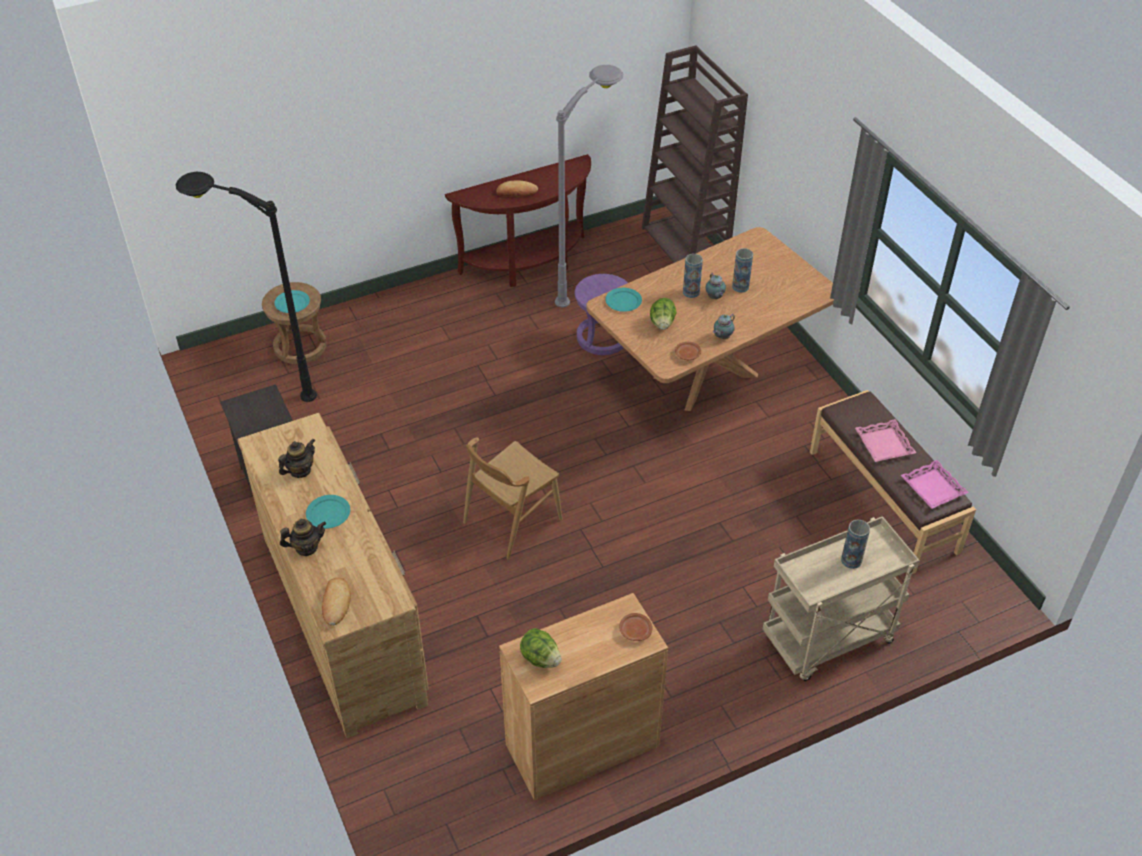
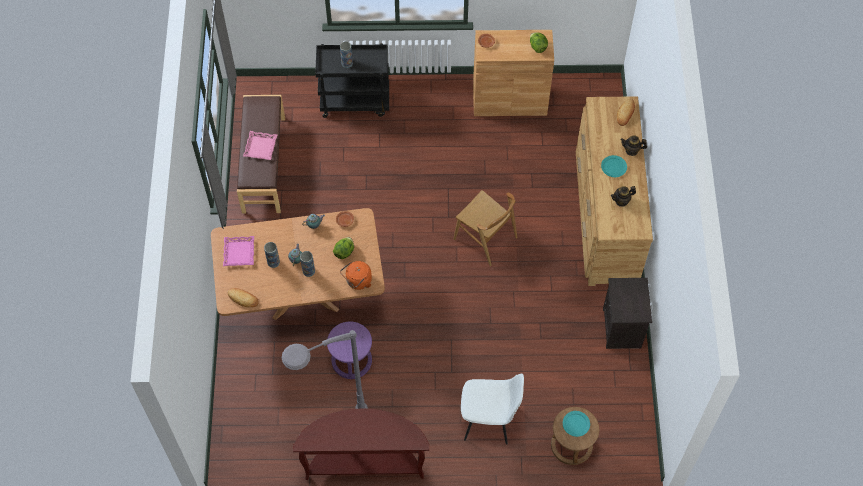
camera: 155 degrees left, 15 degrees up
black floor lamp [176,172,317,402] -> none
brown chair [463,438,562,560] -> brown chair turned 60 degrees clockwise [454,190,517,266]
bread [496,181,538,197] -> bread moved to [227,288,259,307]
turquoise plate [605,288,642,312] -> orange kettle [340,261,372,290]
brown bookcase [642,45,748,263] -> none
beige cart [763,516,920,681] -> black cart [315,43,389,118]
pink tray [900,460,969,509] -> pink tray moved to [223,236,254,266]
none -> white chair [461,374,524,445]

